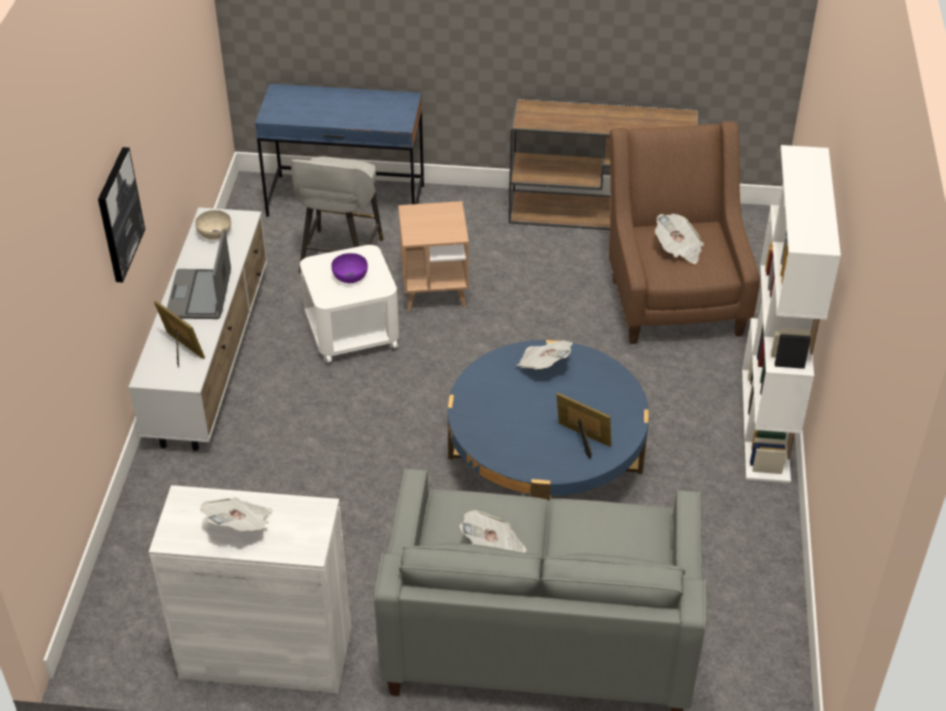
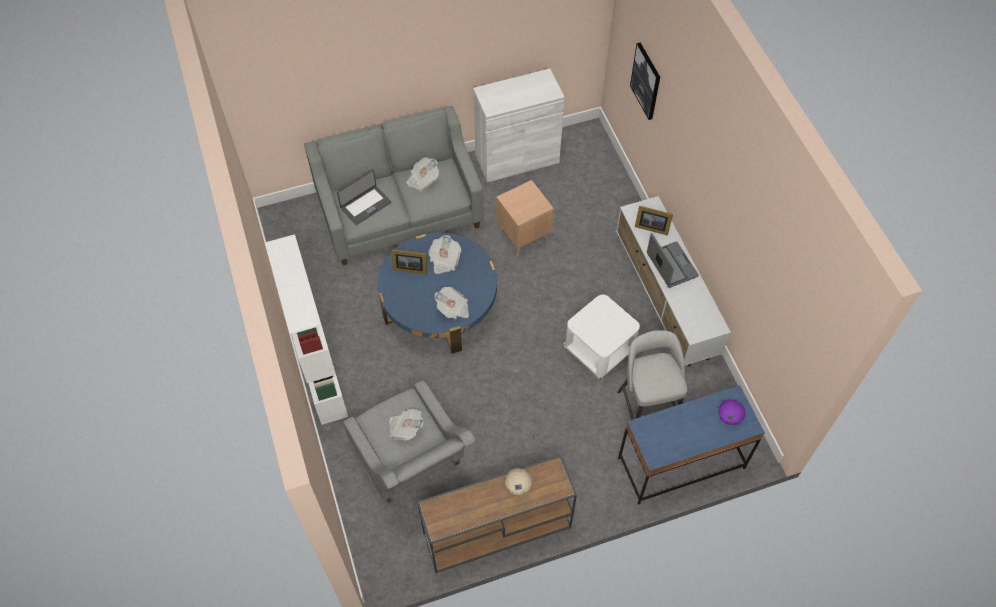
camera: 155 degrees right, 15 degrees up
picture [98,147,145,283] -> picture moved to [630,43,660,120]
beige bowl [195,210,231,240] -> beige bowl moved to [505,468,532,496]
newspaper [200,497,273,531] -> newspaper moved to [428,235,461,274]
purple bowl [331,253,368,283] -> purple bowl moved to [718,399,746,425]
brown side table [398,201,469,311] -> brown side table moved to [496,180,554,256]
brown armchair [609,122,760,344] -> grey armchair [343,380,476,503]
none -> laptop [337,169,392,225]

